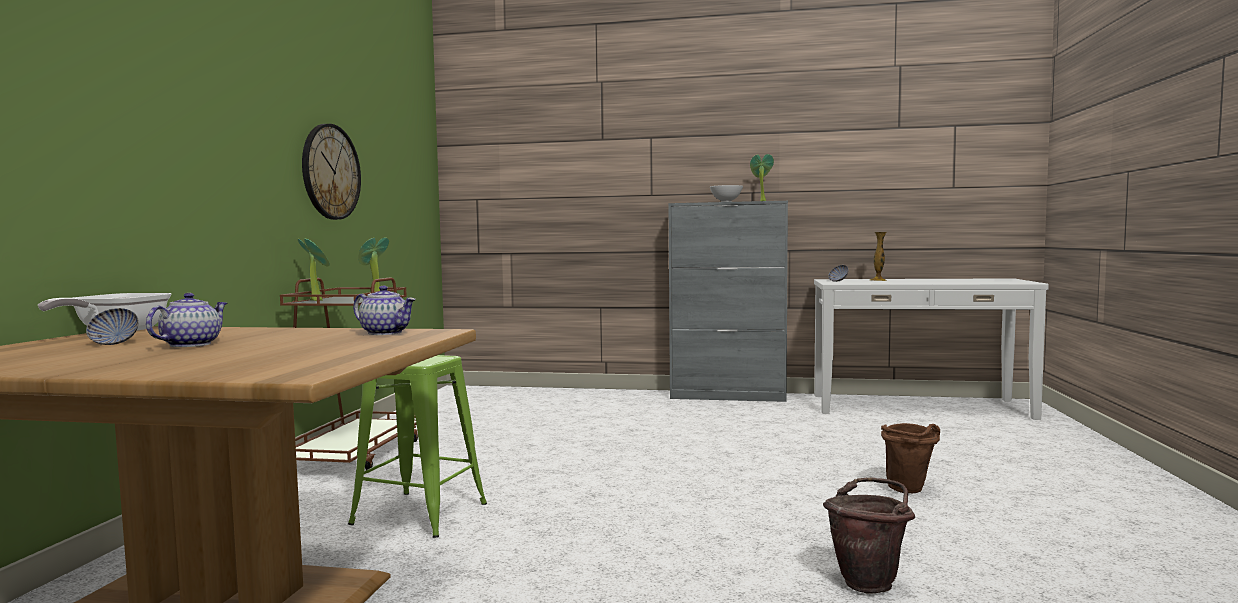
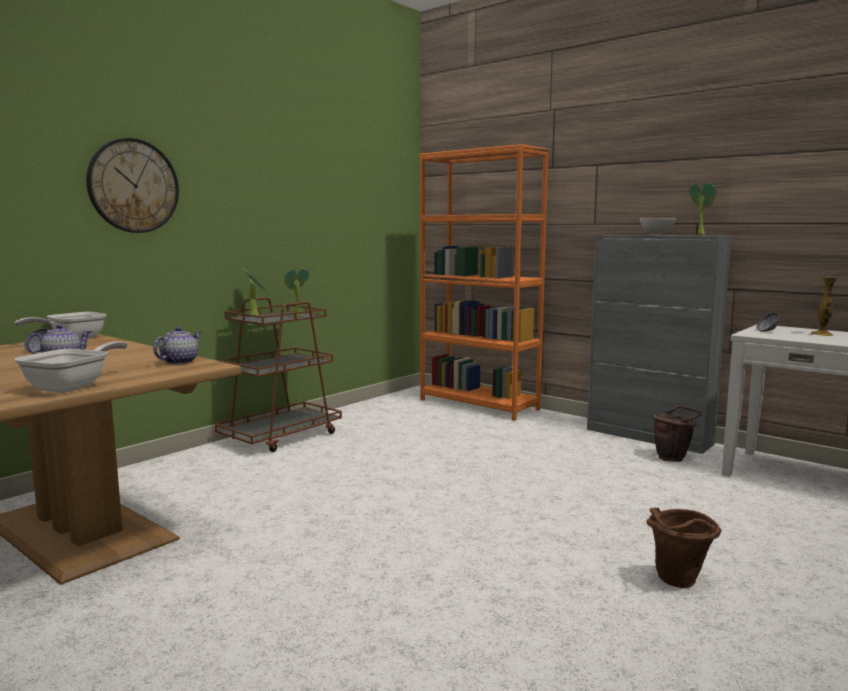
camera: 30 degrees right, 5 degrees up
wall clock [302,124,361,220] -> wall clock moved to [86,138,179,233]
green stool [348,355,487,538] -> none
teapot [353,286,416,335] -> teapot turned 120 degrees counterclockwise [153,327,202,364]
brown bucket [823,477,915,594] -> brown bucket moved to [653,406,702,462]
none -> frying pan [15,341,128,393]
none -> orange bookcase [419,144,549,421]

